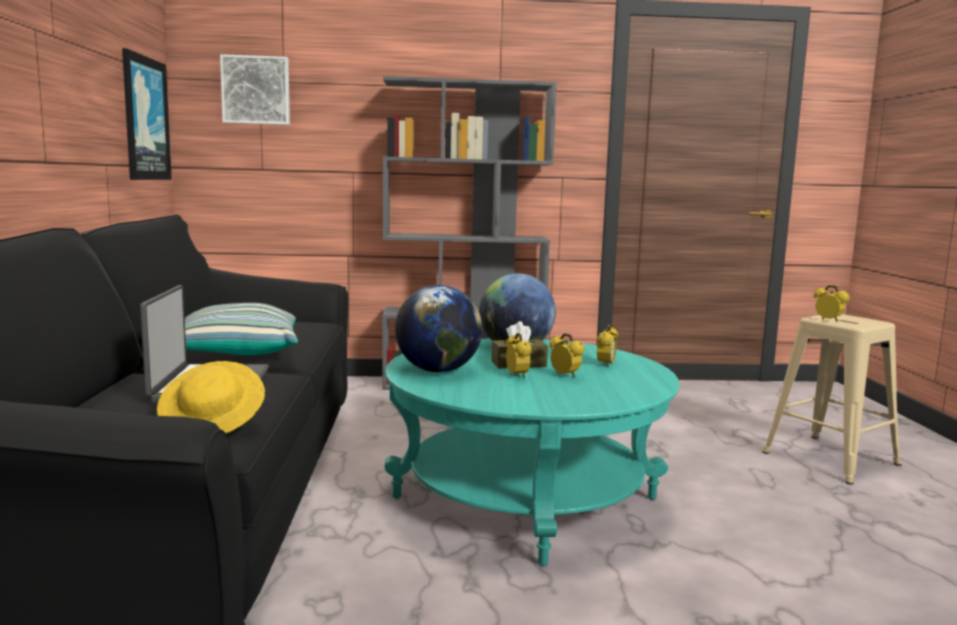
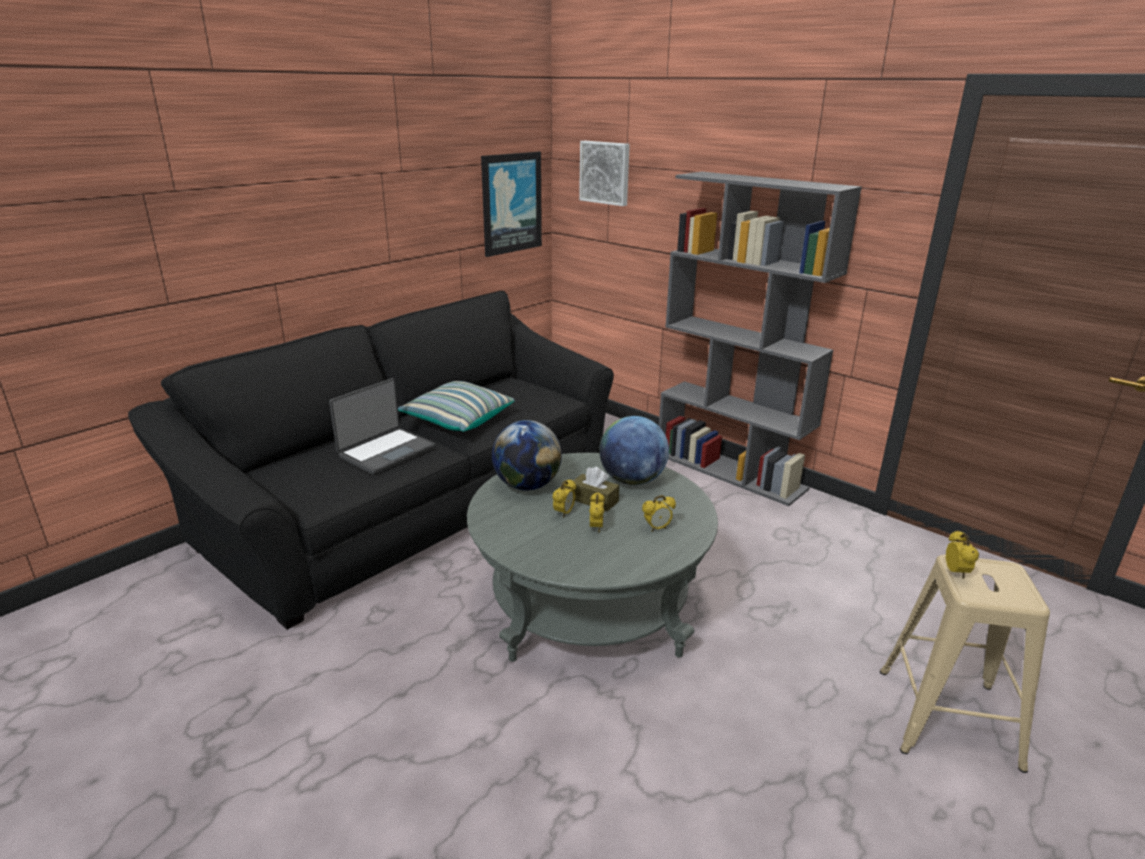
camera: 45 degrees right, 15 degrees up
yellow hat [157,361,265,433] -> none
turquoise coffee table [385,338,679,566] -> grey coffee table [467,453,718,662]

